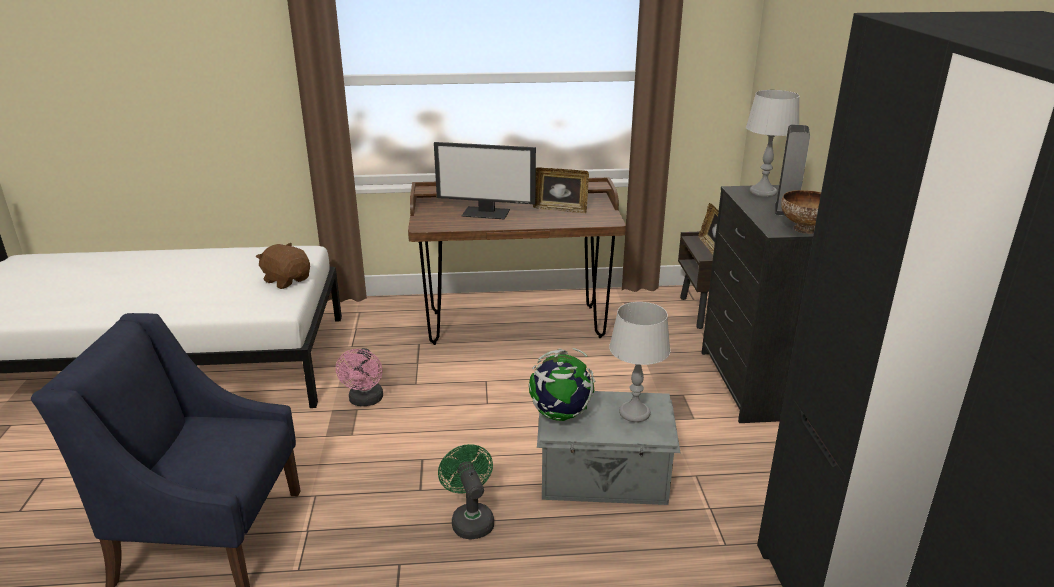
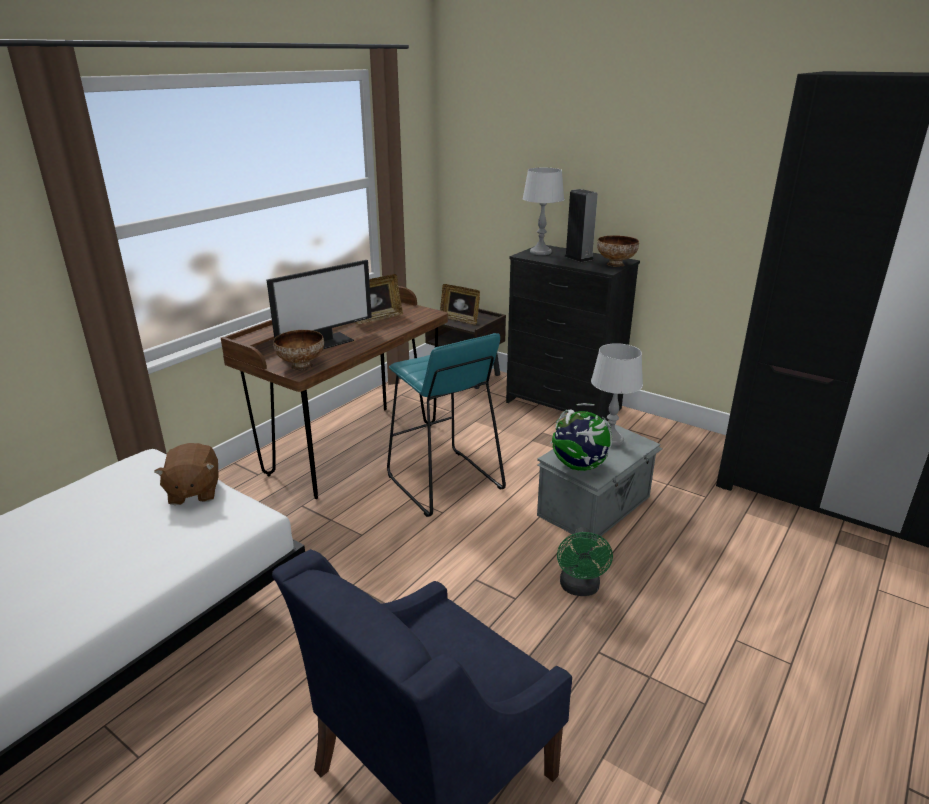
camera: 50 degrees left, 0 degrees up
brown plush toy [256,243,310,289] -> brown plush toy turned 90 degrees counterclockwise [154,443,219,505]
pink fan [336,348,383,406] -> none
green fan [438,444,494,540] -> green fan turned 105 degrees counterclockwise [557,527,613,596]
none -> bowl [273,330,324,371]
none -> turquoise stool [387,333,506,517]

